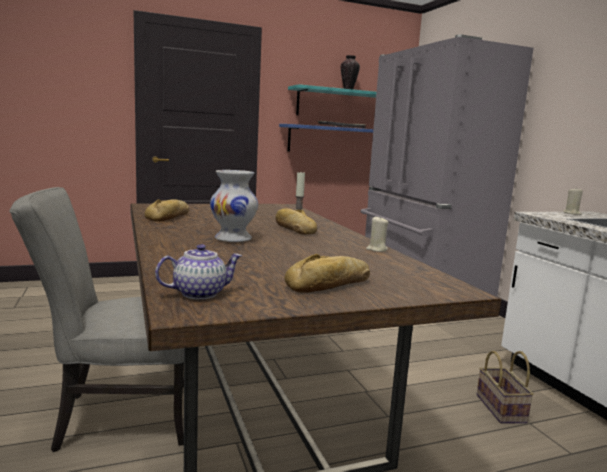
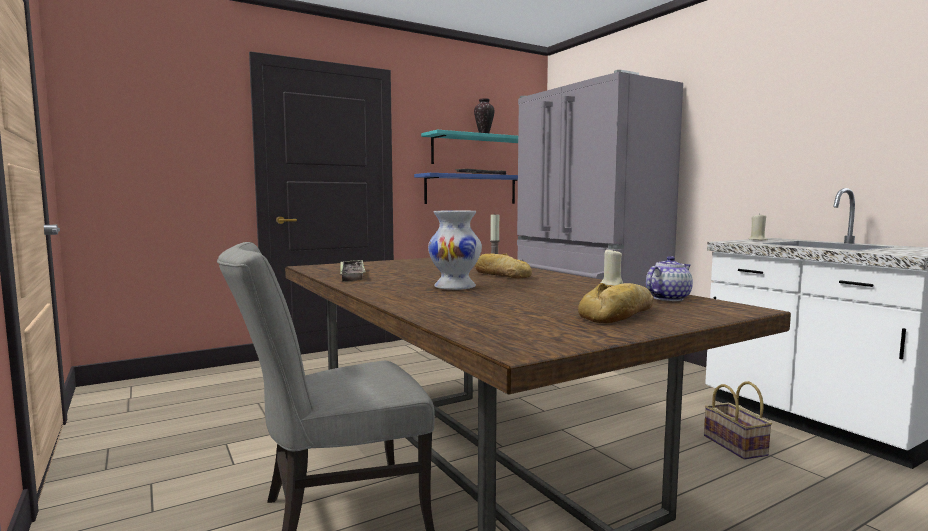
camera: 10 degrees left, 5 degrees down
bread [145,199,189,222] -> tray [340,260,366,282]
teapot [155,244,242,300] -> teapot moved to [646,256,693,301]

